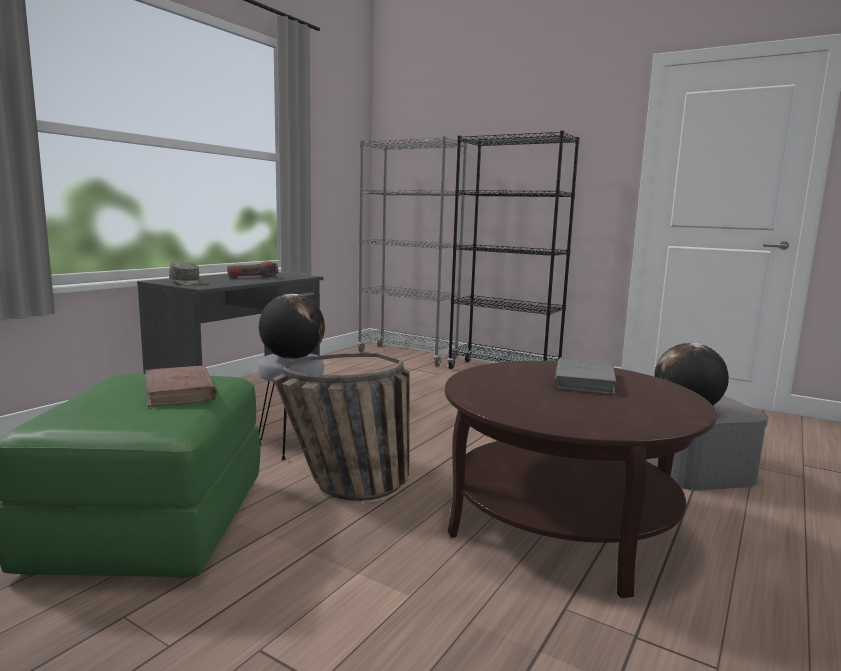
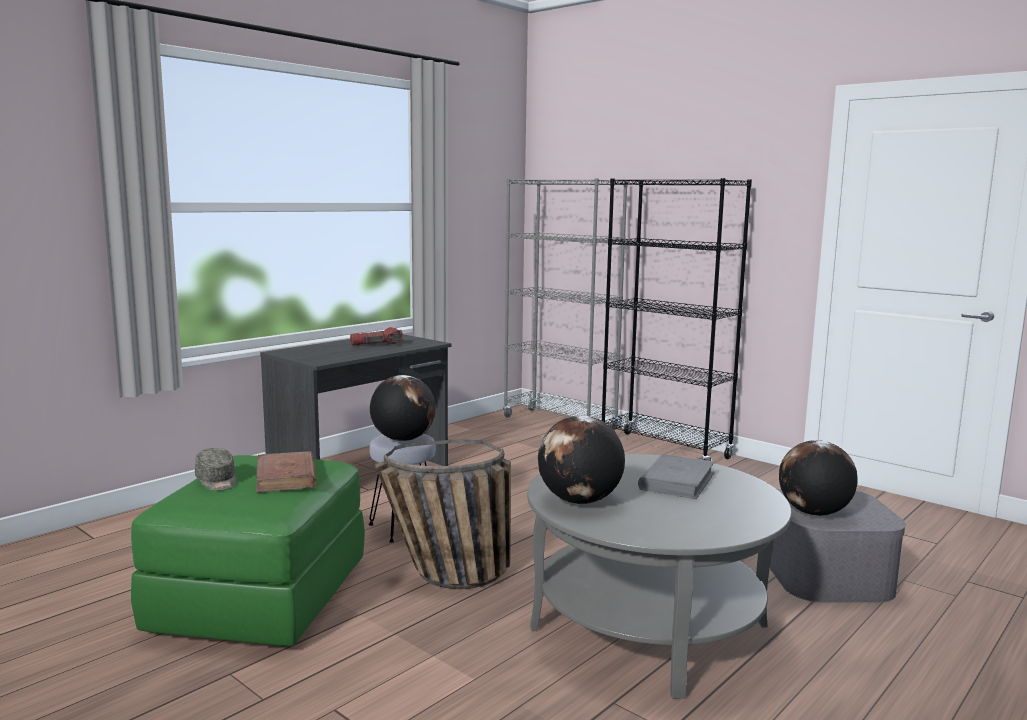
camera: 10 degrees right, 0 degrees up
grey cap [169,262,202,285] -> grey cap moved to [195,448,236,491]
brown coffee table [445,361,716,598] -> grey coffee table [527,454,792,699]
none -> globe [538,415,625,504]

